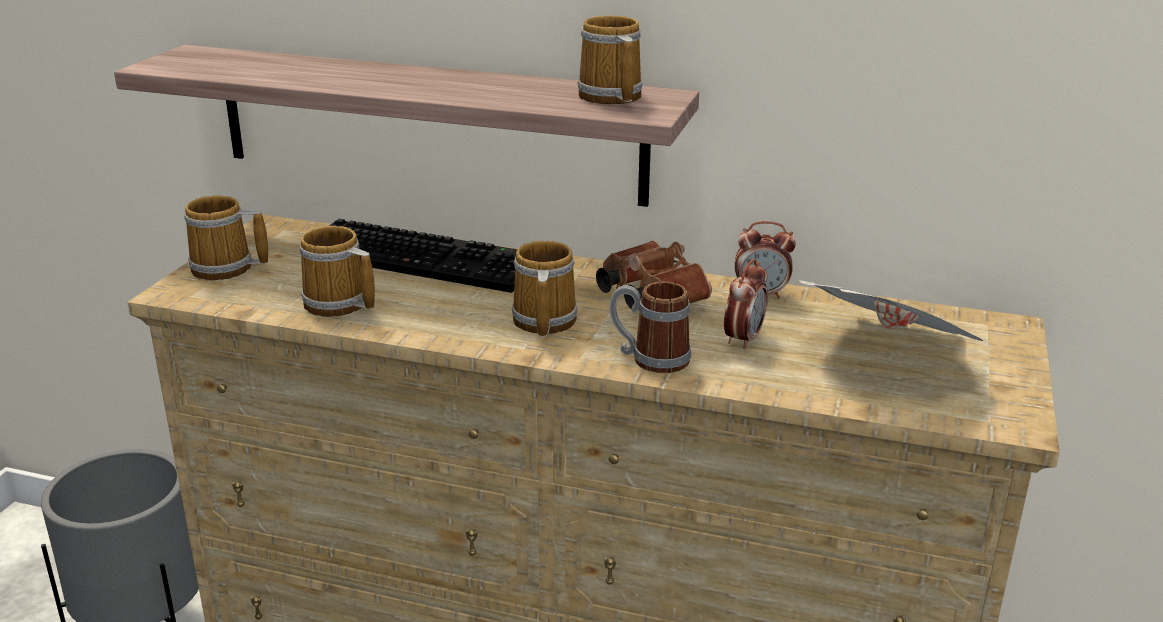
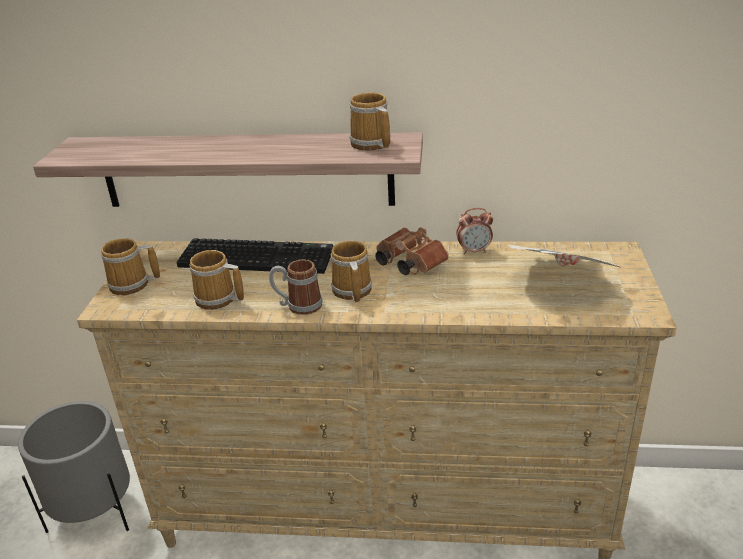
camera: 10 degrees left, 5 degrees up
mug [609,282,691,373] -> mug moved to [269,259,323,315]
alarm clock [724,259,768,349] -> none

